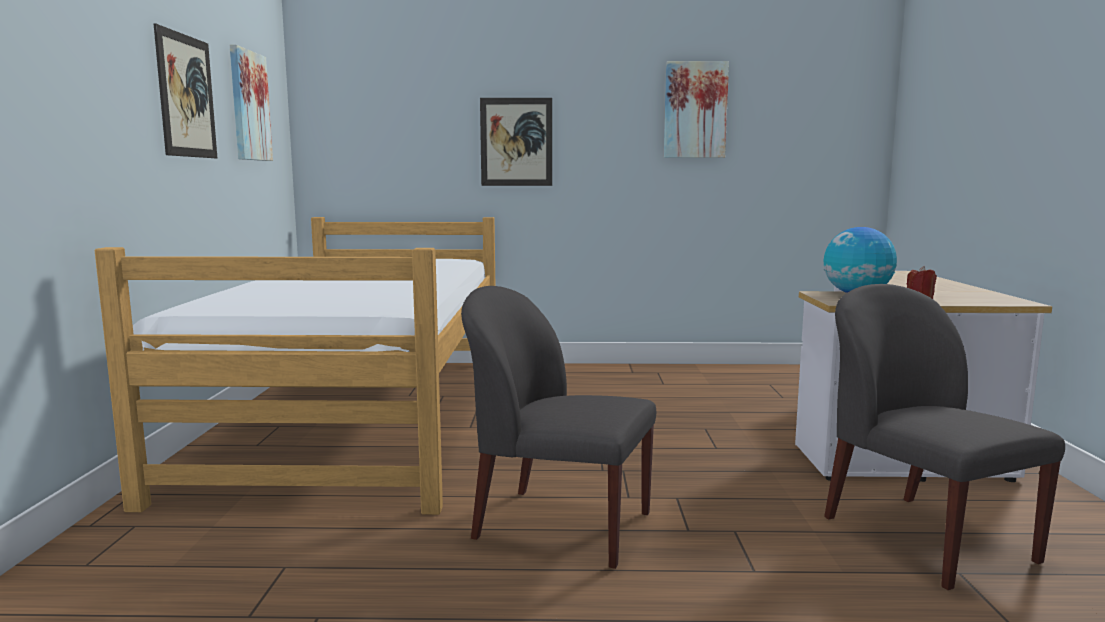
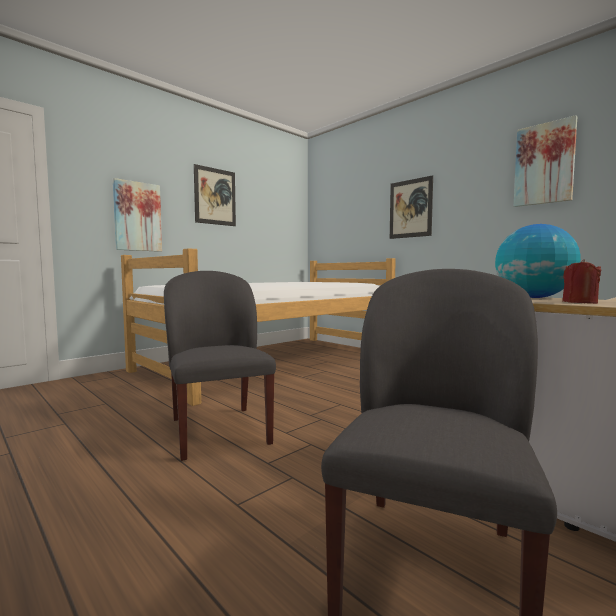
camera: 45 degrees right, 5 degrees down
picture [230,45,273,161] -> picture moved to [113,178,162,252]

